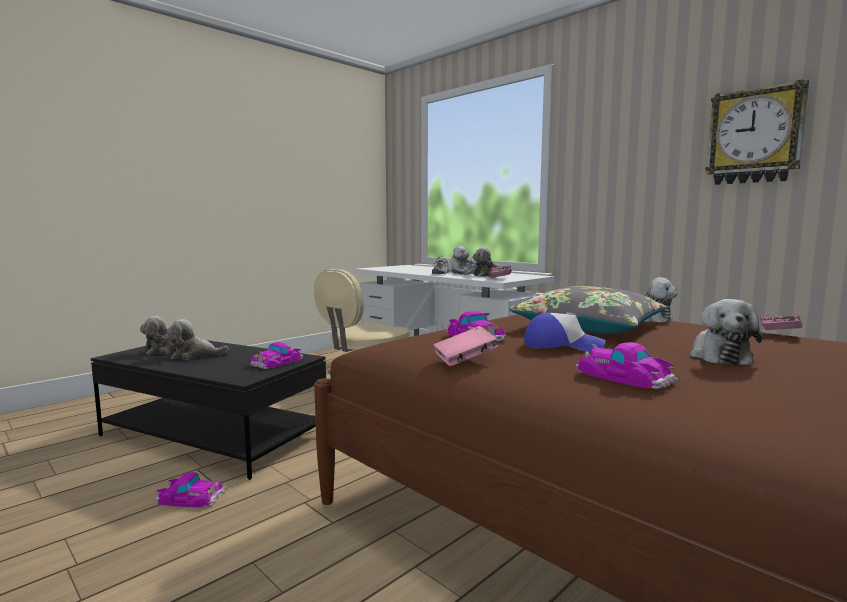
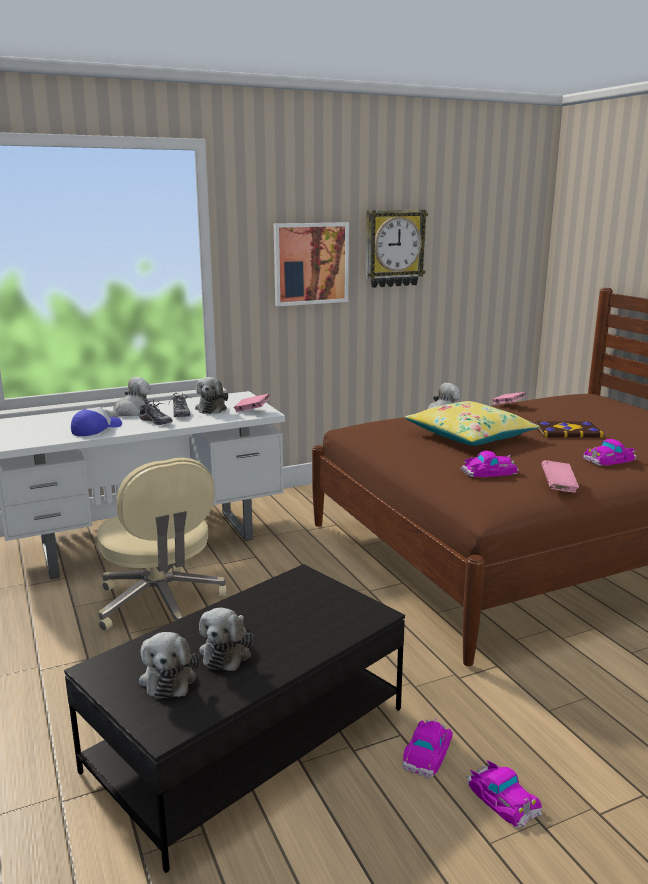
camera: 70 degrees left, 10 degrees up
toy car [250,342,303,369] -> toy car moved to [466,760,542,828]
grey pillow [509,286,666,334] -> yellow pillow [405,401,539,446]
cap [524,313,605,352] -> cap moved to [71,407,122,436]
plush toy [690,299,762,365] -> book [535,421,603,438]
none -> picture [274,222,349,306]

